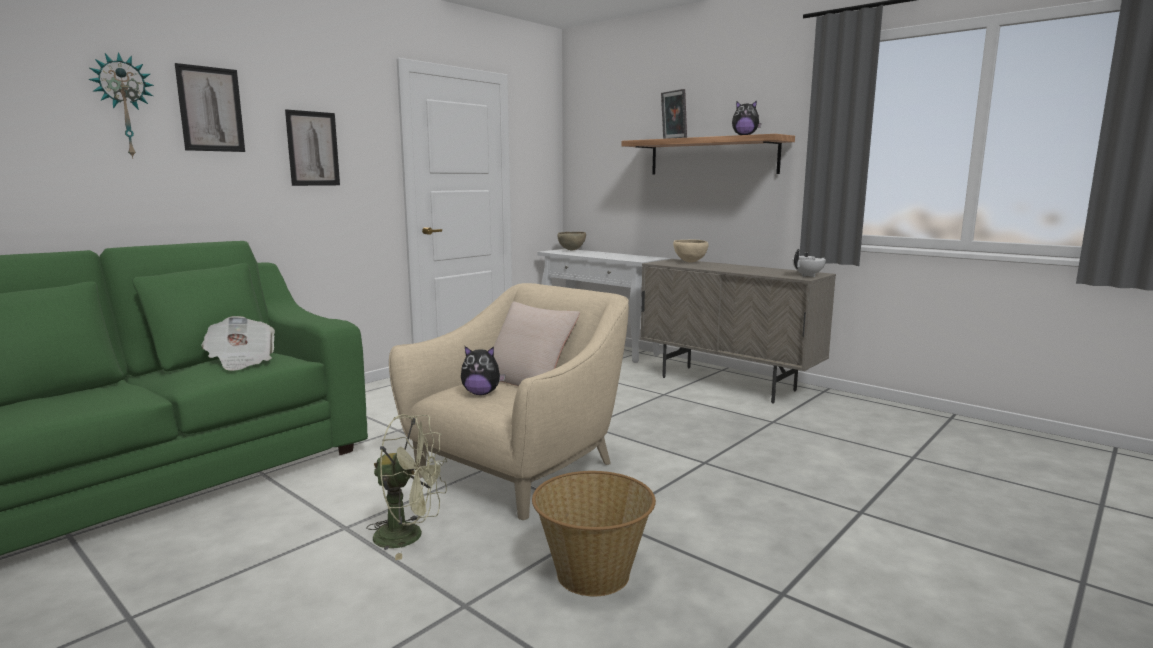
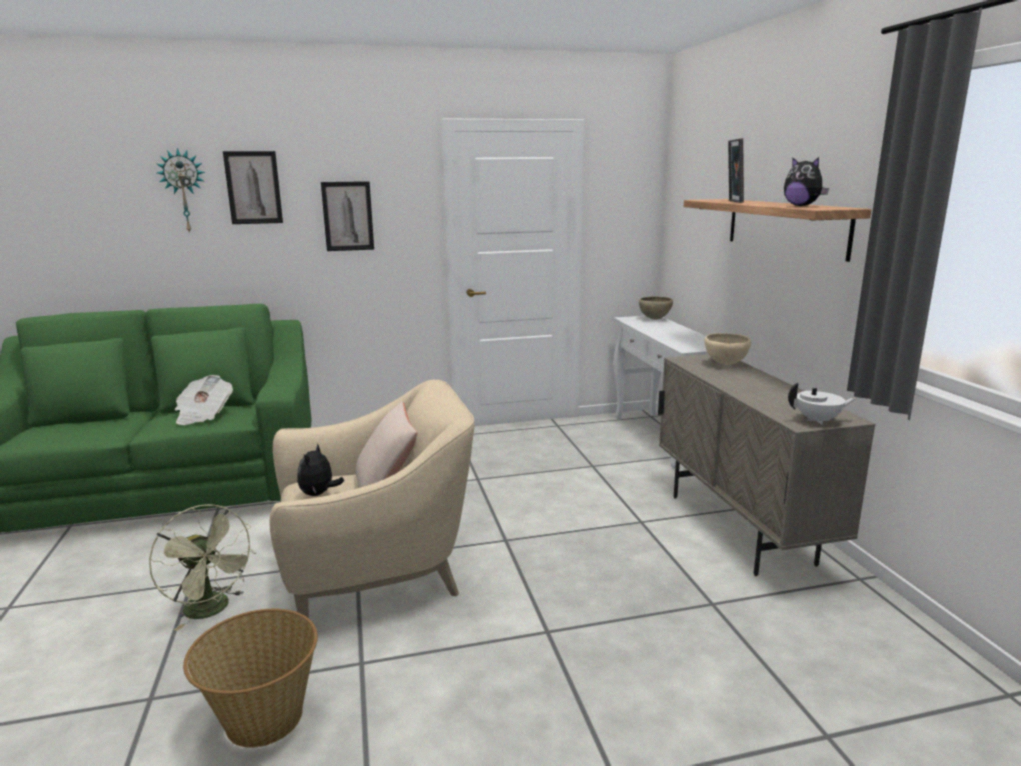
camera: 35 degrees right, 5 degrees up
plush toy [461,346,506,395] -> plush toy turned 60 degrees clockwise [297,443,344,496]

